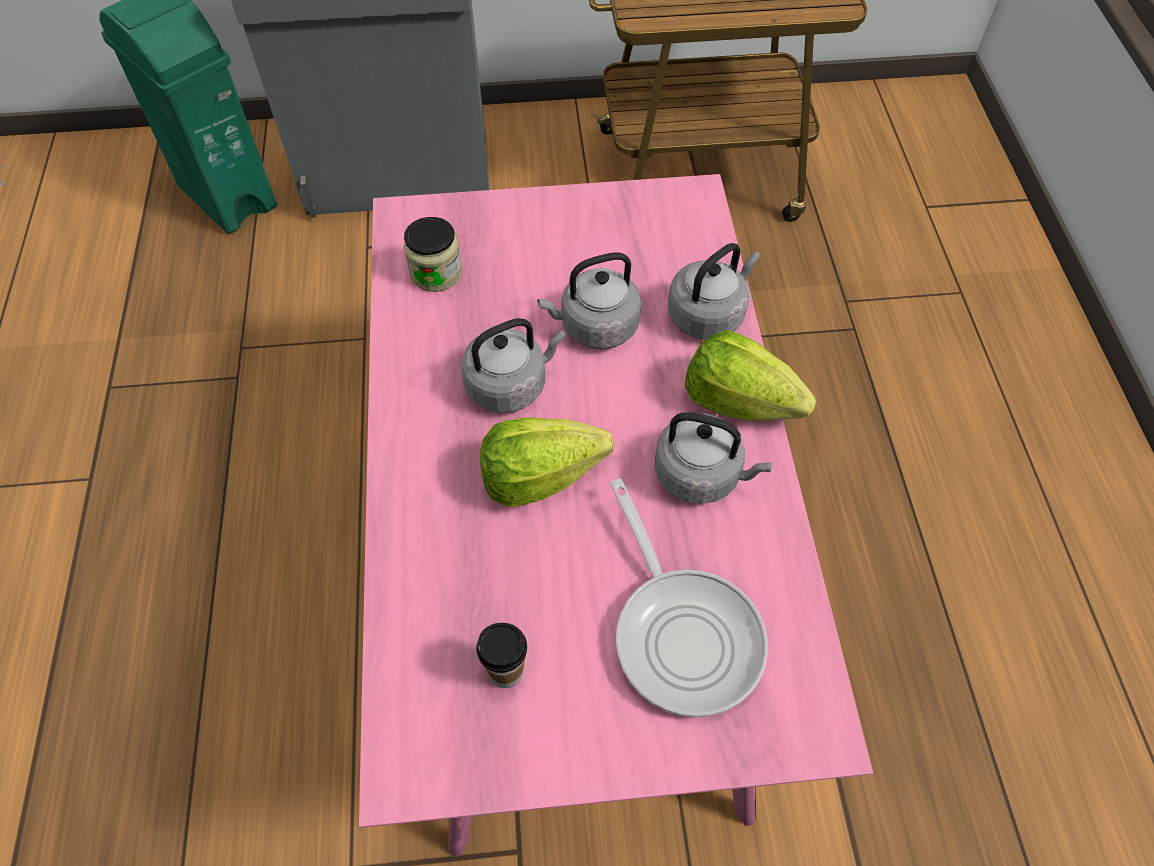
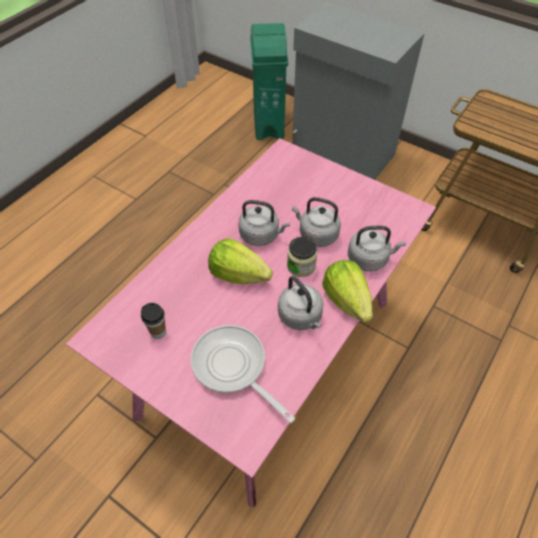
camera: 40 degrees right, 5 degrees down
jar [404,217,462,292] -> jar moved to [287,237,317,277]
frying pan [610,478,768,717] -> frying pan turned 120 degrees clockwise [191,325,295,423]

